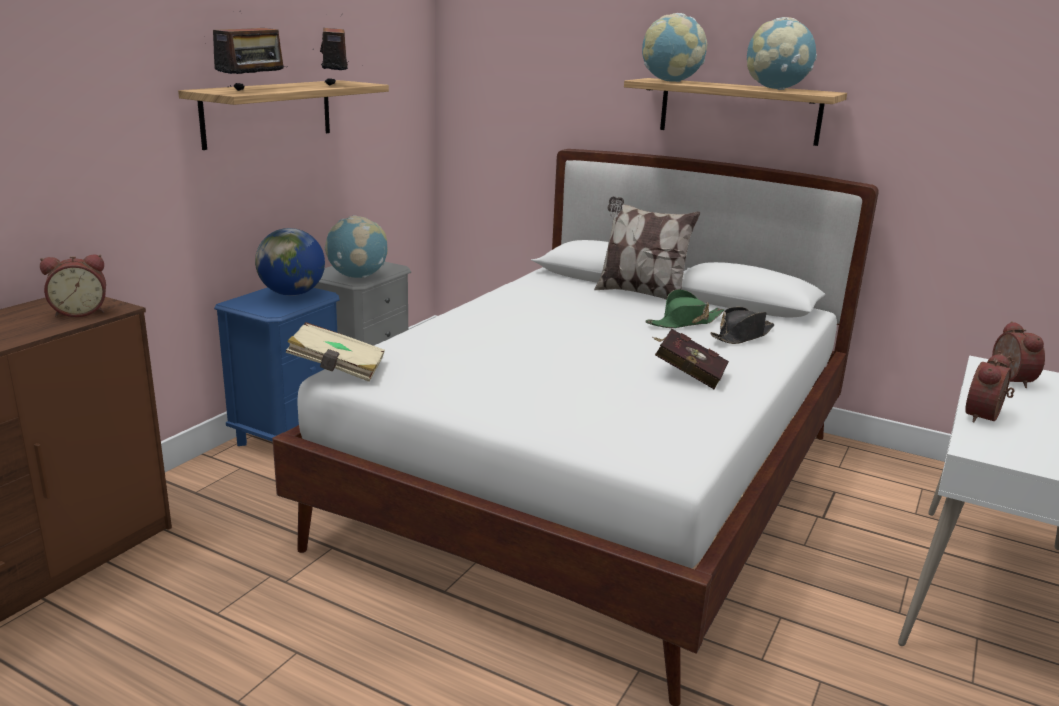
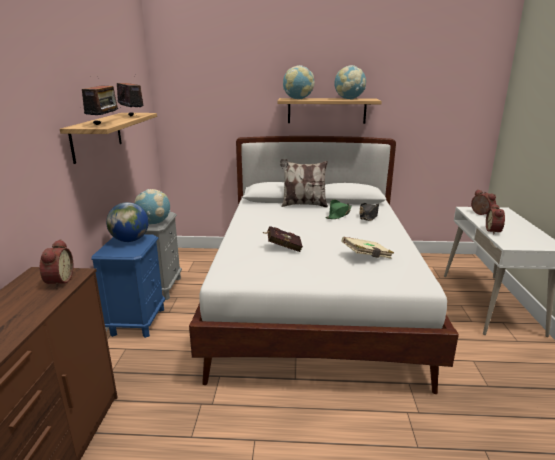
camera: 25 degrees left, 0 degrees up
alarm clock [40,254,106,317] -> alarm clock turned 45 degrees counterclockwise [39,239,73,288]
beige book [286,322,385,382] -> beige book moved to [342,237,394,259]
red book [653,329,729,389] -> red book moved to [262,226,303,252]

